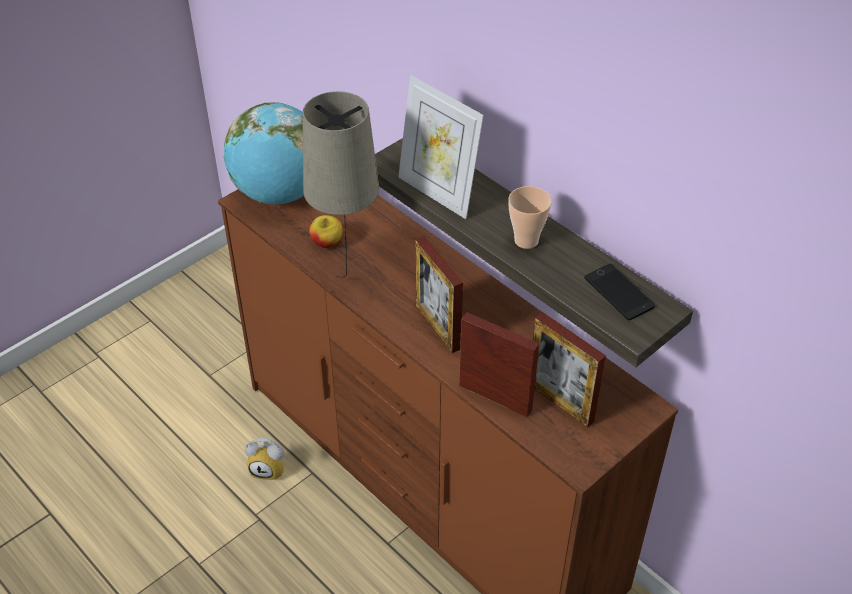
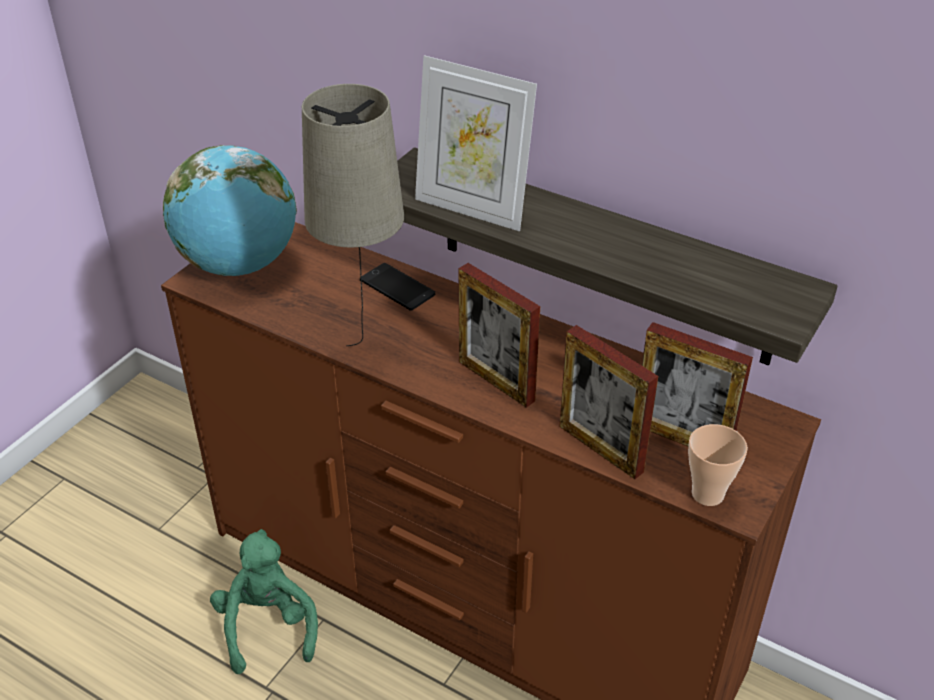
camera: 15 degrees left, 5 degrees down
alarm clock [245,438,284,481] -> green plush toy [210,529,318,674]
apple [309,215,343,248] -> none
picture frame [459,312,539,417] -> picture frame turned 150 degrees counterclockwise [559,325,658,479]
cup [508,186,552,249] -> cup moved to [688,424,748,506]
phone [584,264,655,320] -> phone moved to [360,263,435,311]

